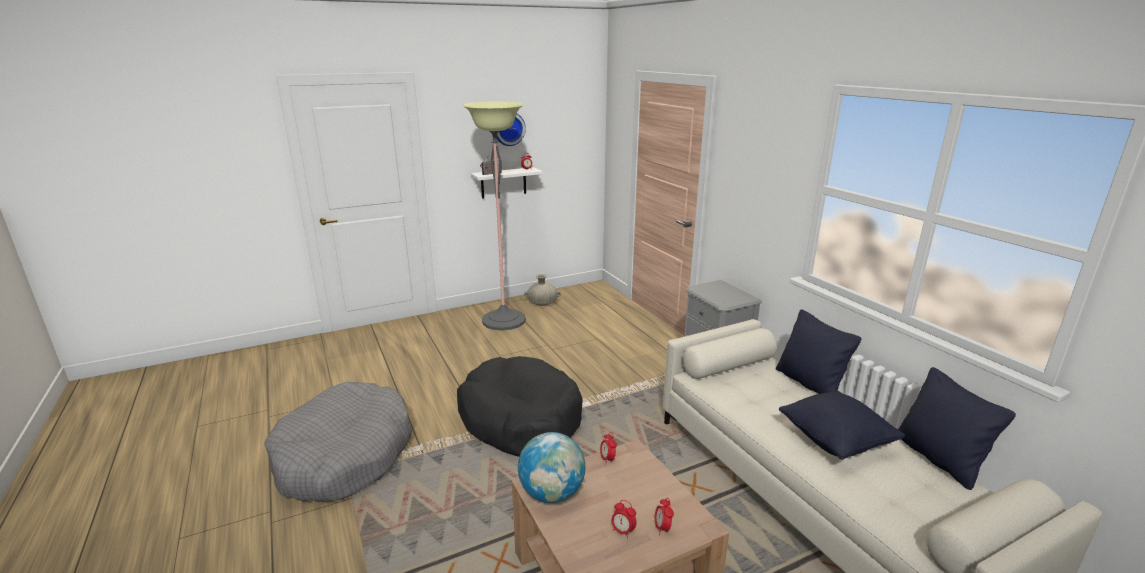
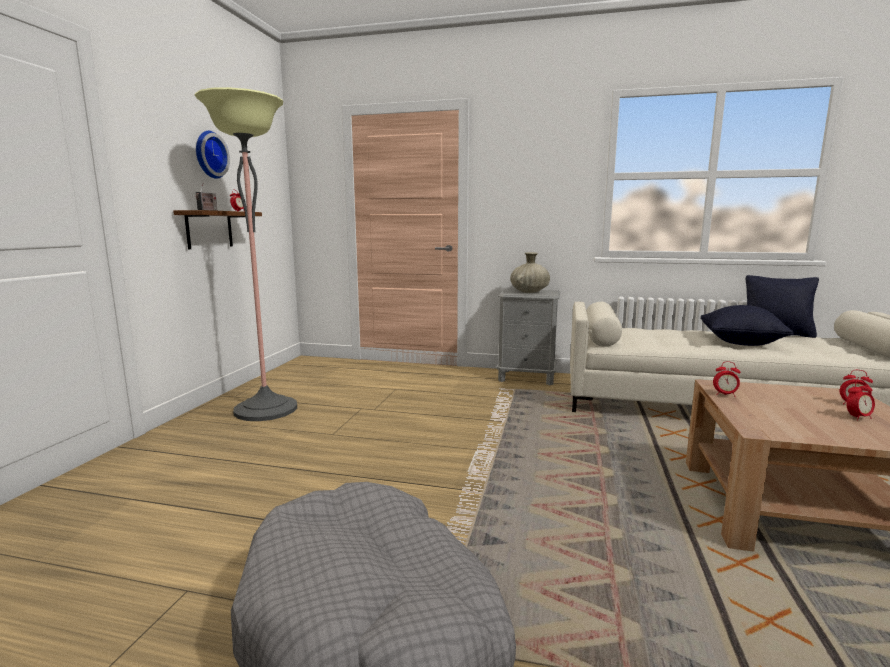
camera: 50 degrees left, 10 degrees down
black dog bed [457,356,582,457] -> none
white shelf [471,167,543,199] -> brown shelf [173,210,262,249]
globe [518,432,585,503] -> none
beige vase [524,274,561,306] -> beige vase moved to [510,252,550,293]
black pillow [776,309,861,394] -> none

